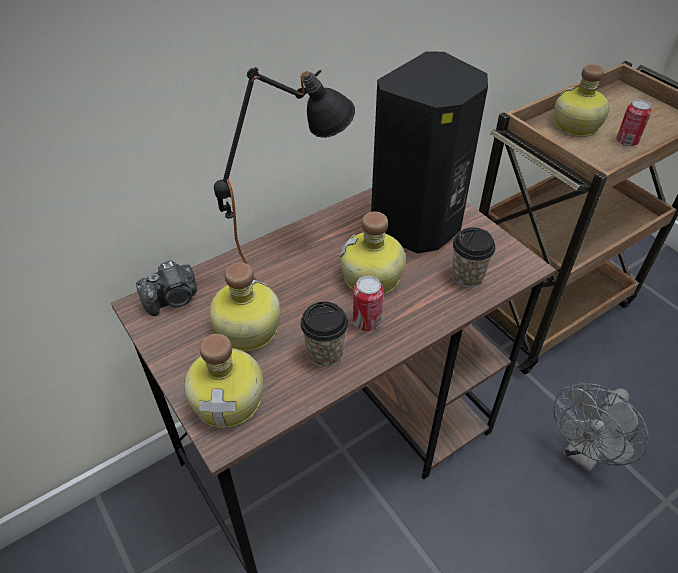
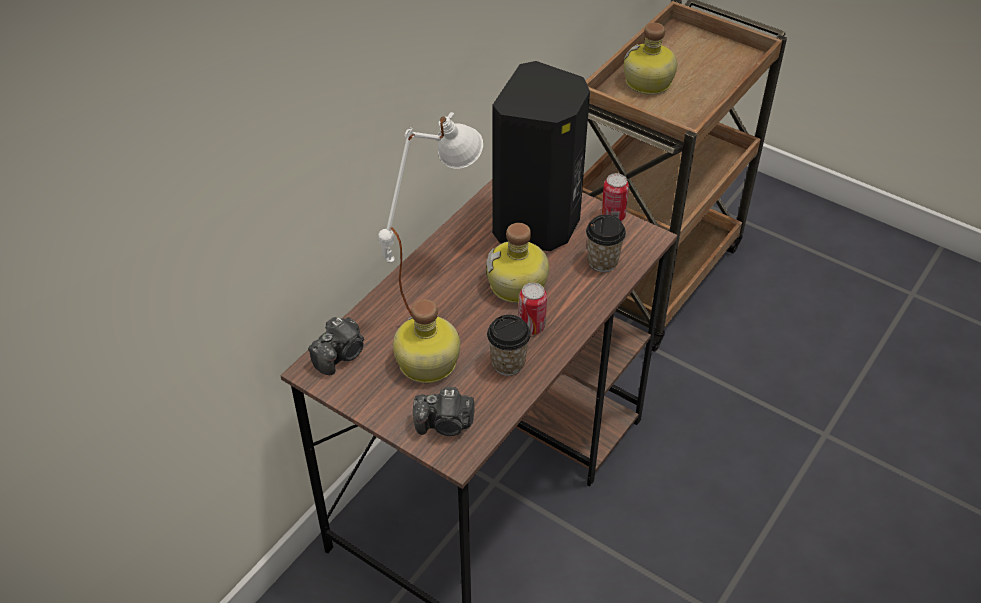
camera: 20 degrees left, 0 degrees up
bottle [184,334,264,428] -> camera [413,387,475,436]
black table lamp [214,67,355,281] -> white table lamp [378,112,483,316]
grey fan [554,383,649,473] -> none
can [616,99,652,146] -> can moved to [601,173,629,221]

